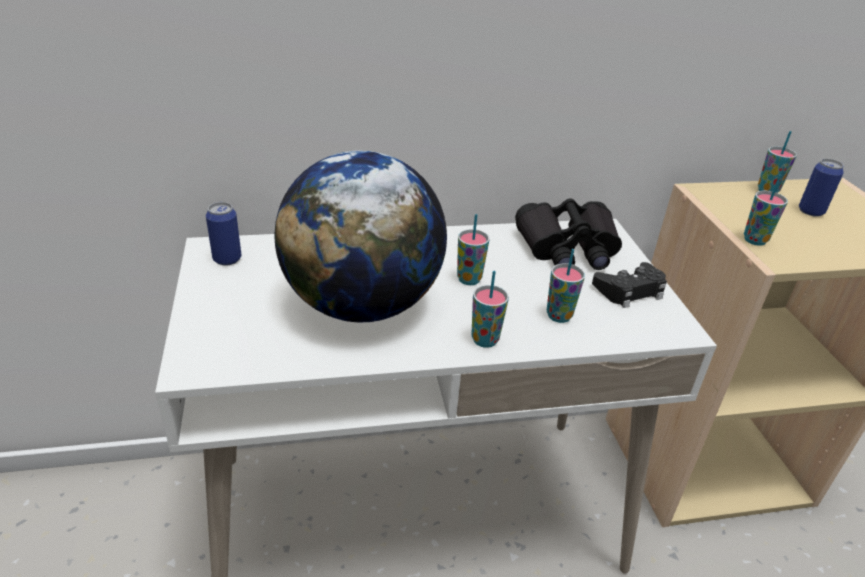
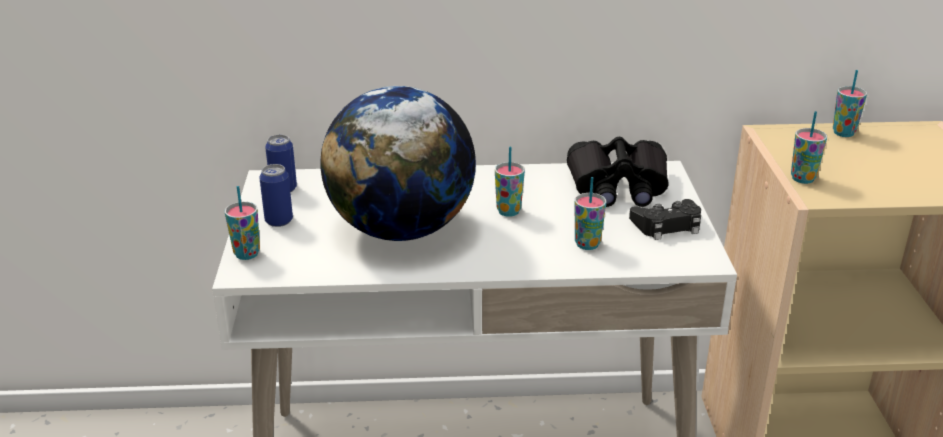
camera: 10 degrees right, 5 degrees down
cup [471,271,509,348] -> cup moved to [225,186,260,260]
can [799,158,844,217] -> can moved to [259,164,293,227]

